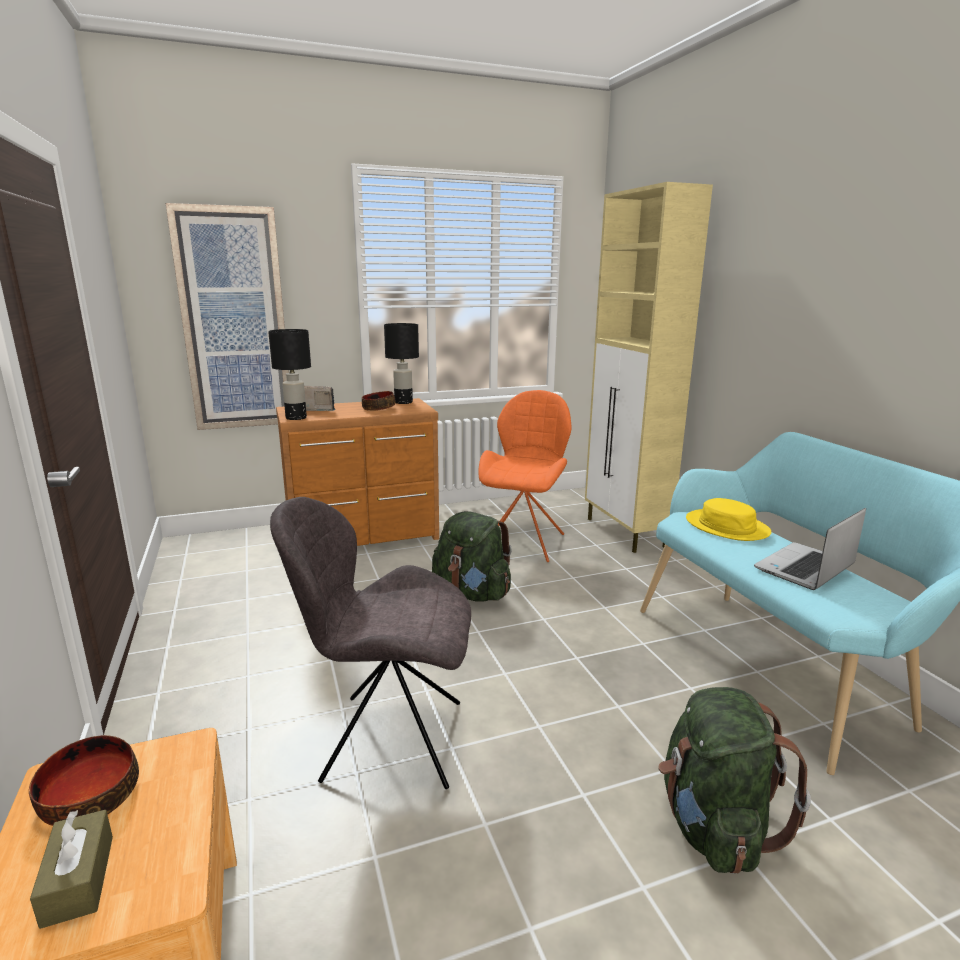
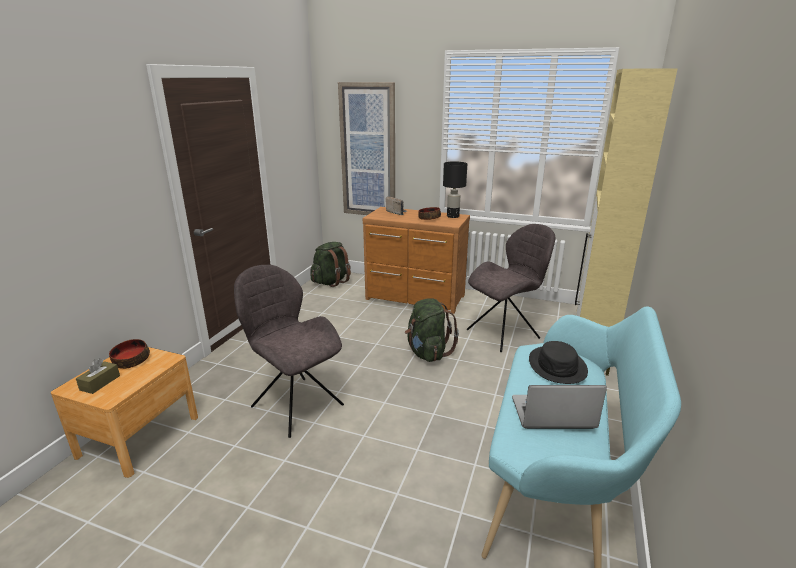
camera: 40 degrees right, 5 degrees up
black table lamp [268,329,311,420] -> none
orange chair [478,390,571,562] -> grey chair [467,224,555,352]
green backpack [658,687,811,874] -> green backpack moved to [310,242,351,287]
yellow hat [686,498,771,541] -> black hat [529,341,588,384]

